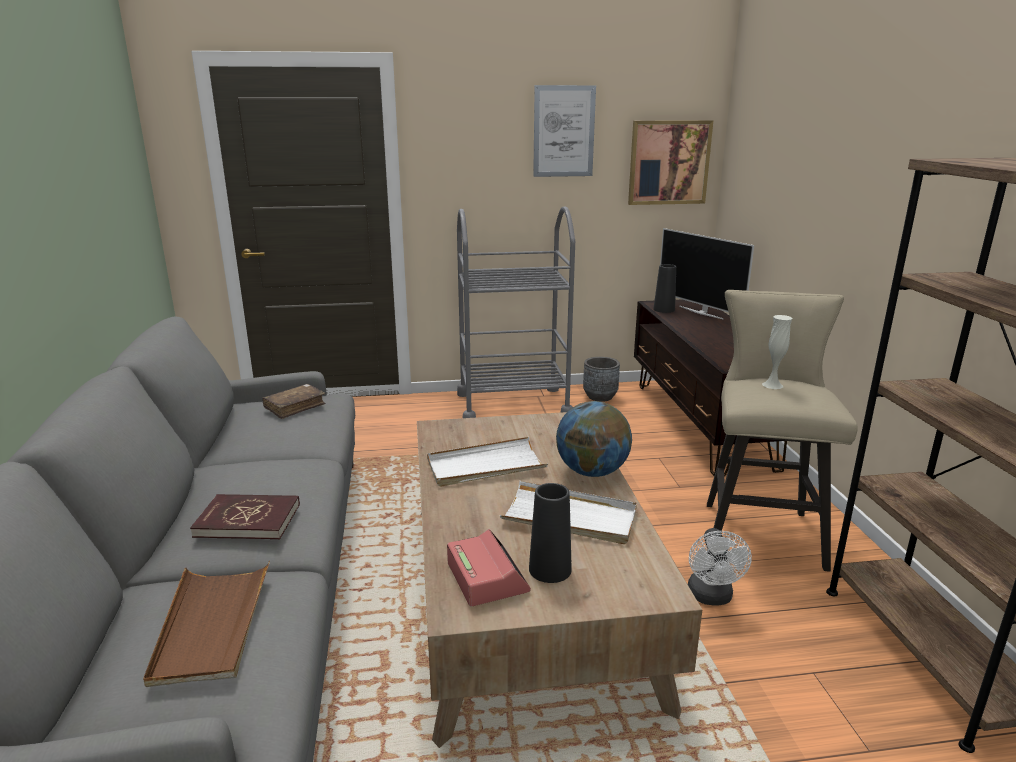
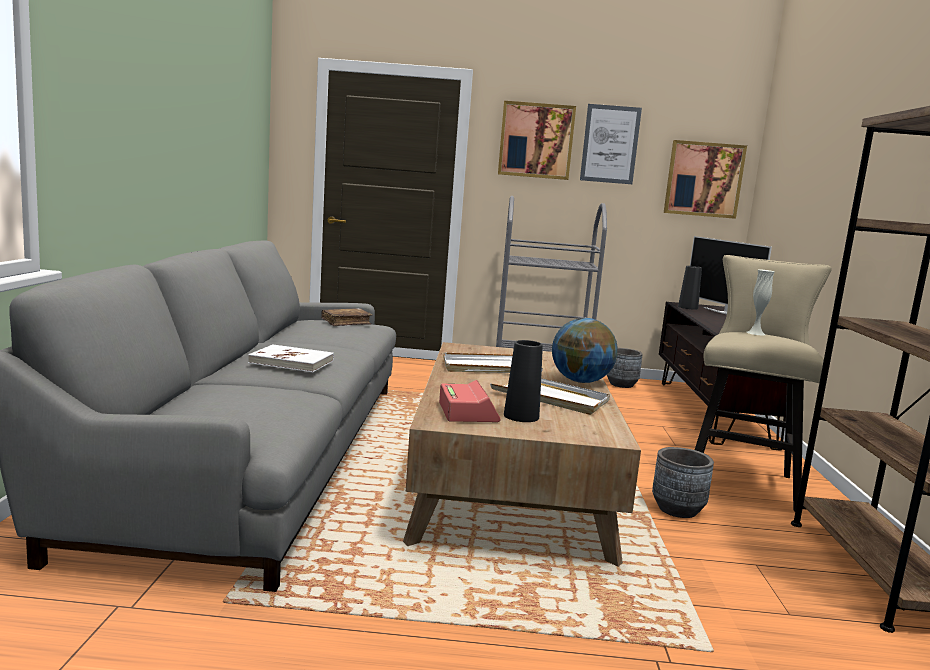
camera: 10 degrees right, 10 degrees down
brown tray [143,561,270,687] -> none
red book [190,494,300,539] -> white book [248,344,334,372]
white fan [688,528,752,606] -> grey planter [652,447,714,518]
none -> picture [498,101,576,180]

